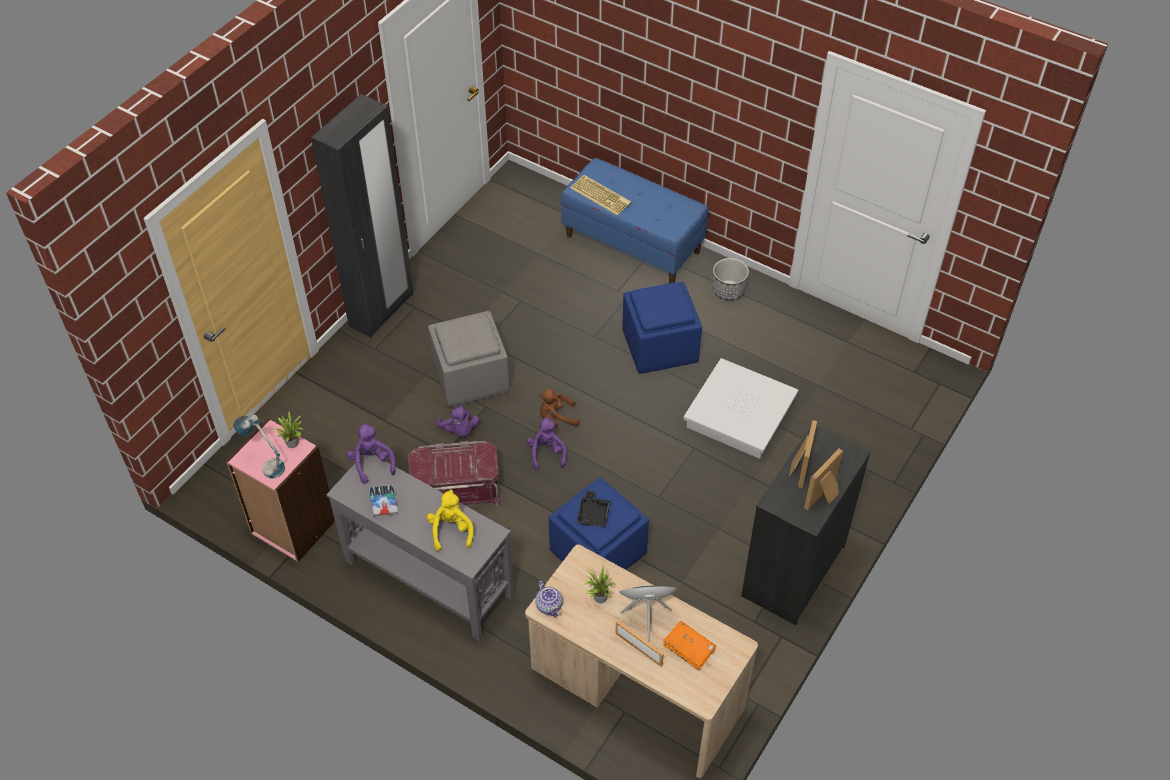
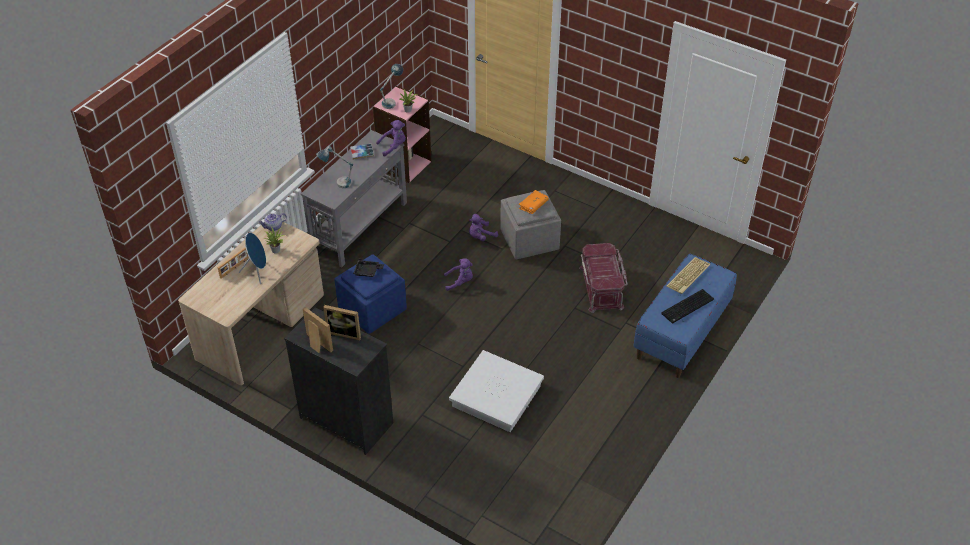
camera: 90 degrees right, 5 degrees down
black wardrobe [311,94,413,338] -> none
red storage box [408,441,503,506] -> red storage box moved to [579,243,628,313]
yellow plush toy [427,490,474,551] -> table lamp [316,146,353,188]
brown plush toy [539,389,580,427] -> none
blue ottoman [622,282,702,374] -> none
orange book [663,621,716,671] -> orange book moved to [519,190,549,214]
planter [713,258,749,301] -> none
none -> keyboard [661,289,714,324]

